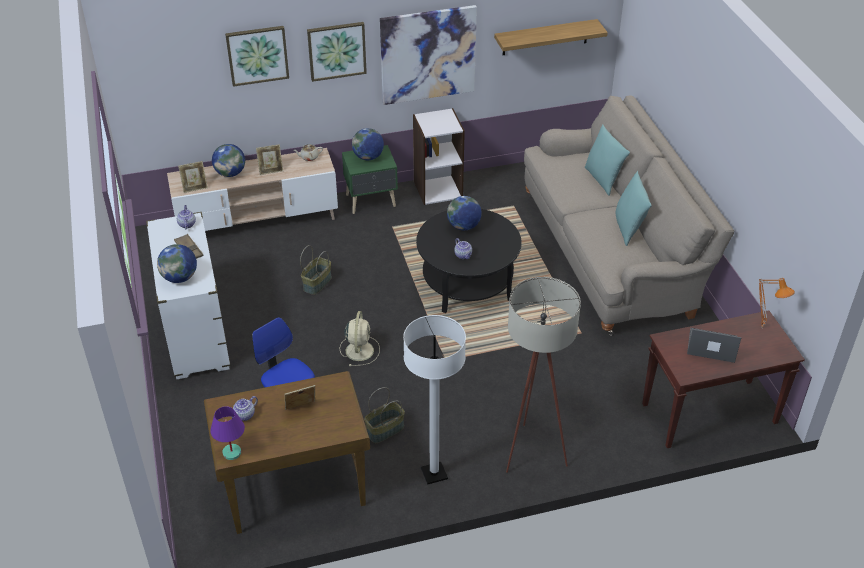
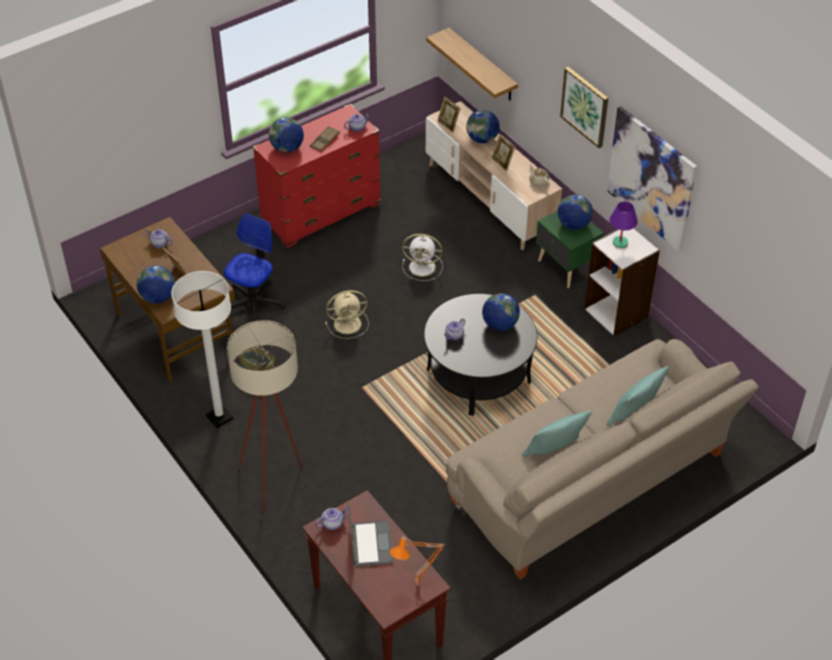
camera: 70 degrees right, 5 degrees up
white dresser [146,212,230,379] -> red dresser [253,104,381,248]
purple table lamp [210,406,245,460] -> purple table lamp moved to [610,201,638,248]
picture [225,26,289,87] -> none
basket [300,245,332,295] -> white fan [402,234,443,281]
shelf [494,19,608,55] -> shelf moved to [426,28,518,101]
none -> globe [137,266,175,304]
none -> teapot [315,508,349,530]

